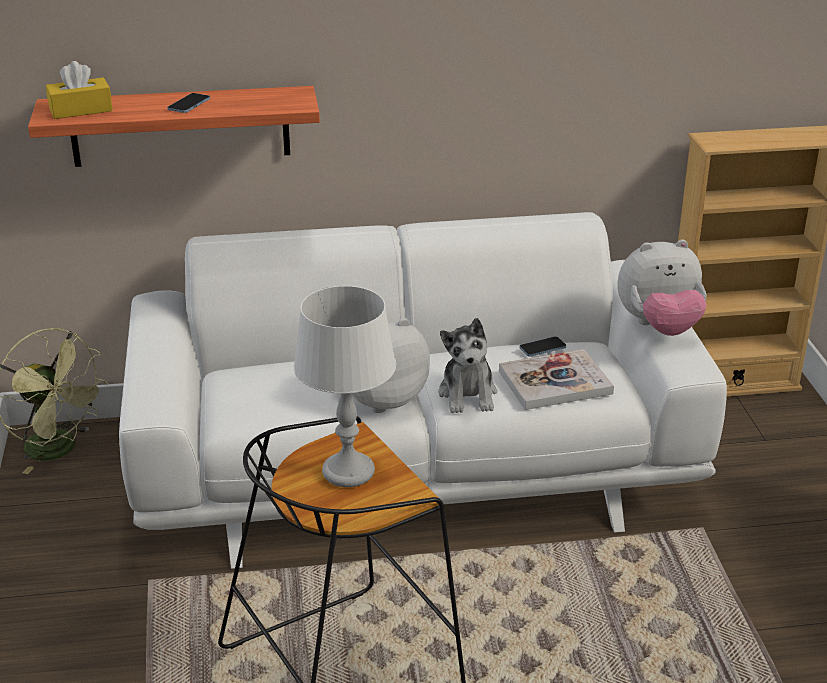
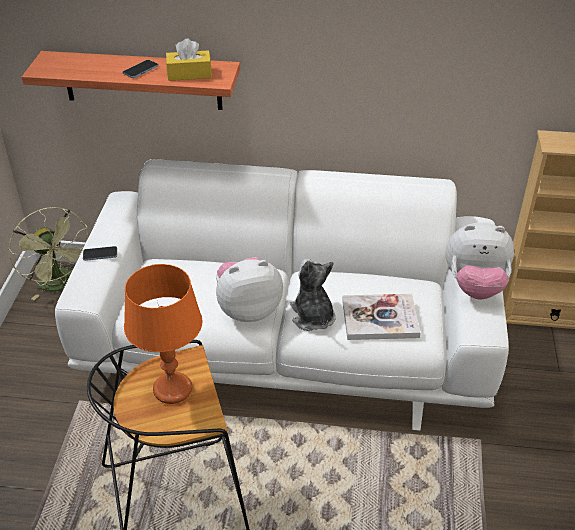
camera: 15 degrees right, 10 degrees up
yellow tissue box [46,61,113,119] -> yellow tissue box moved to [166,39,212,81]
white table lamp [294,286,396,487] -> orange table lamp [124,264,203,404]
plush toy [439,318,497,413] -> plush toy turned 150 degrees clockwise [290,259,336,331]
phone [519,336,566,357] -> phone moved to [83,246,117,261]

